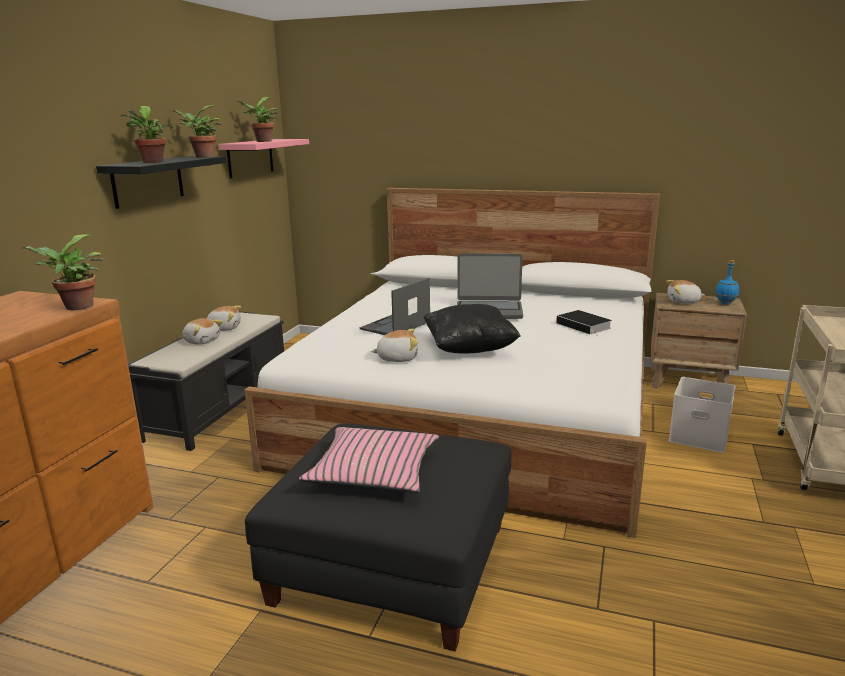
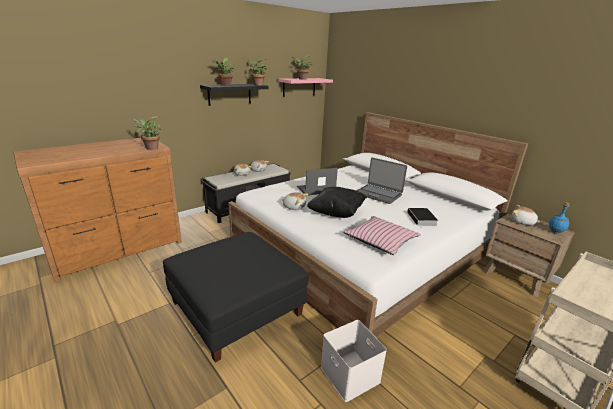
camera: 30 degrees right, 5 degrees up
pink pillow [299,427,439,493] -> pink pillow moved to [343,216,420,255]
white storage box [669,377,736,453] -> white storage box moved to [321,320,387,402]

